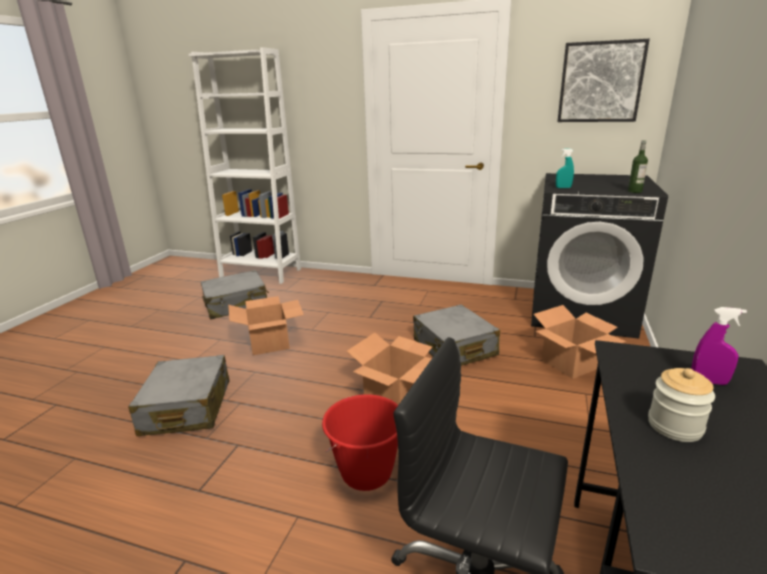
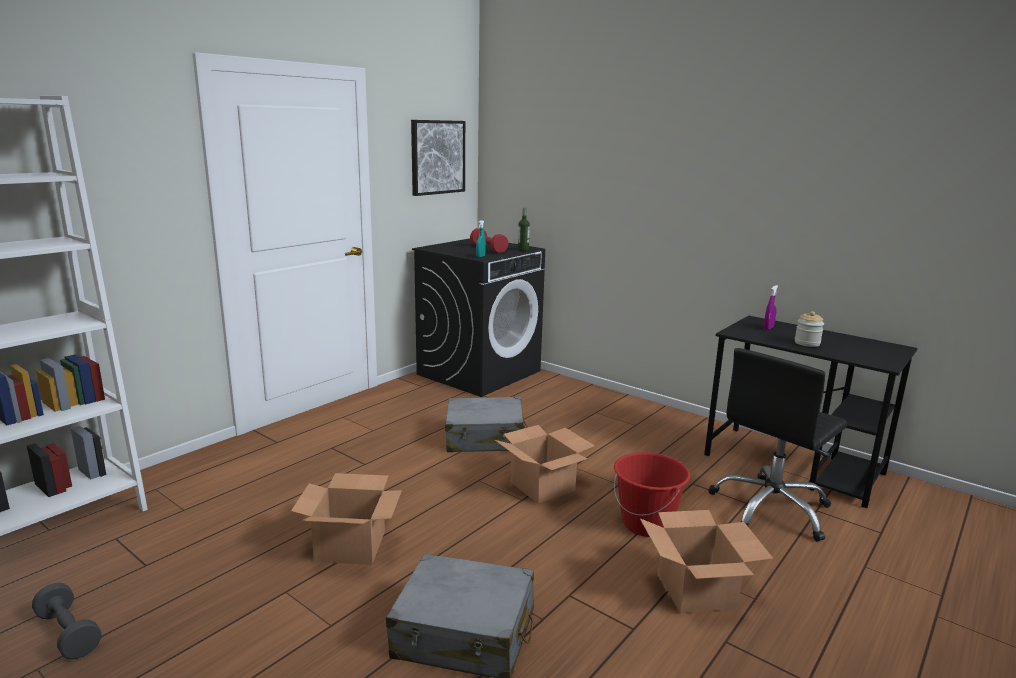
camera: 70 degrees left, 5 degrees down
grey suitcase [201,270,269,320] -> none
cardboard box [533,305,626,379] -> cardboard box moved to [640,510,773,613]
none -> grey dumbbell [32,583,101,659]
none -> red dumbbell [470,228,509,253]

